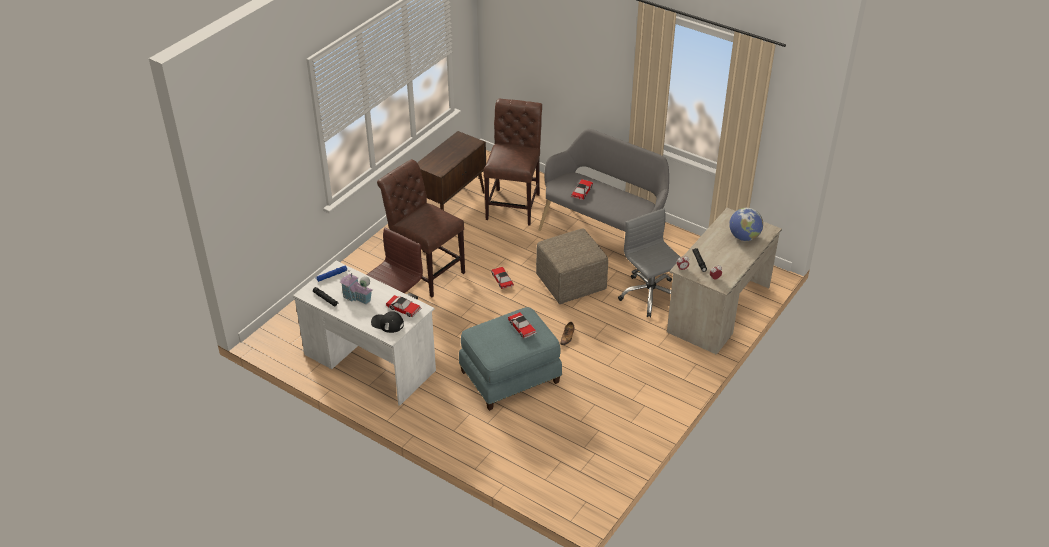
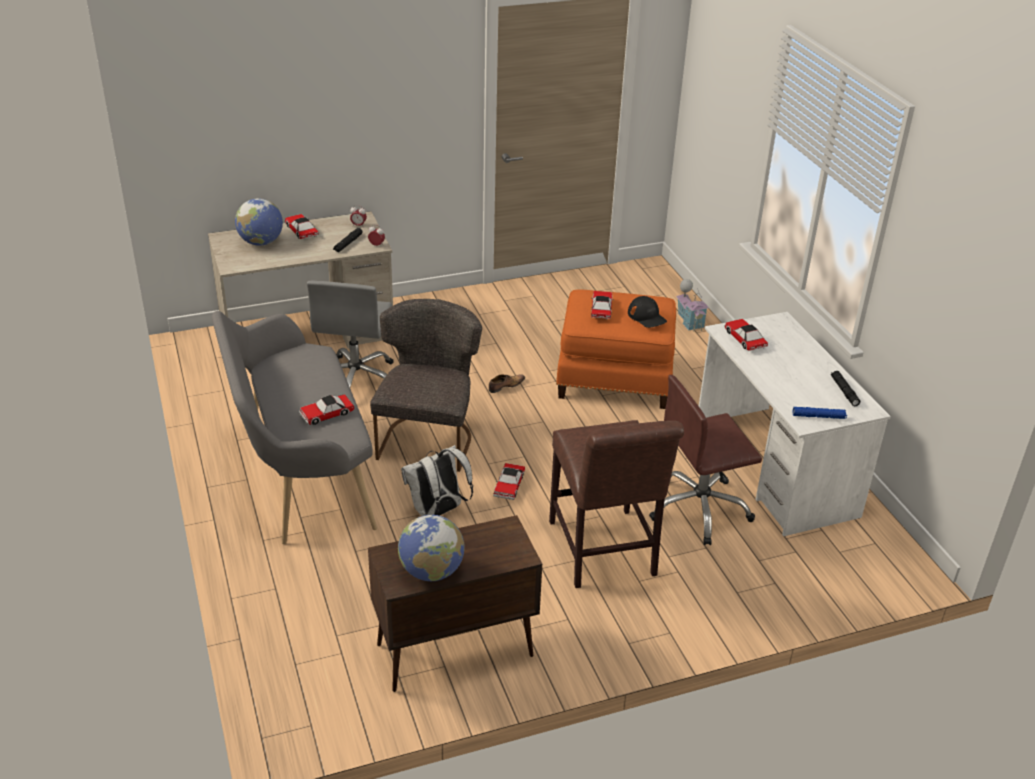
camera: 145 degrees left, 5 degrees down
toy house [339,269,373,304] -> toy house moved to [676,279,709,332]
black cap [371,311,404,333] -> black cap moved to [628,296,667,328]
blue ottoman [459,307,562,411] -> orange ottoman [556,290,676,409]
brown chair [483,99,542,225] -> none
beige ottoman [536,228,608,304] -> grey chair [370,299,482,472]
none -> toy car [285,214,319,239]
none -> globe [398,515,465,581]
none -> white backpack [401,445,473,516]

